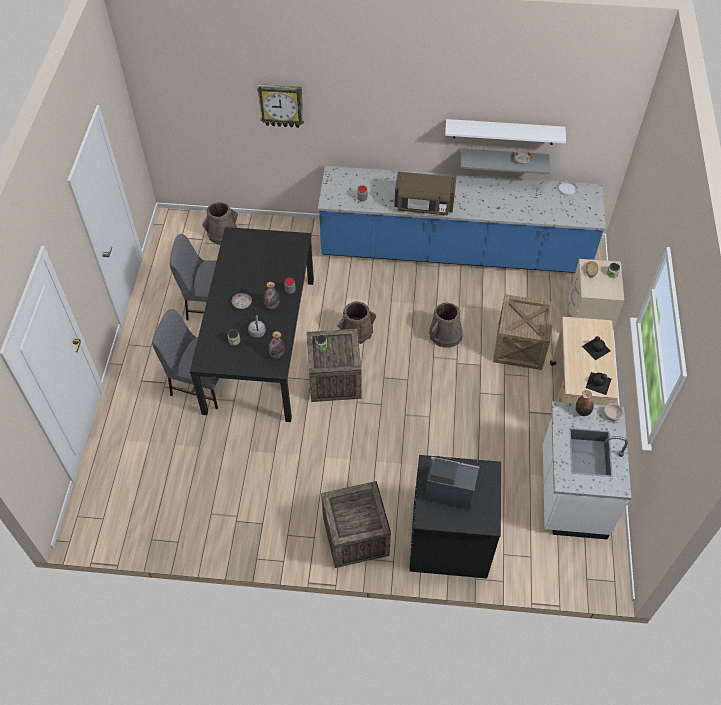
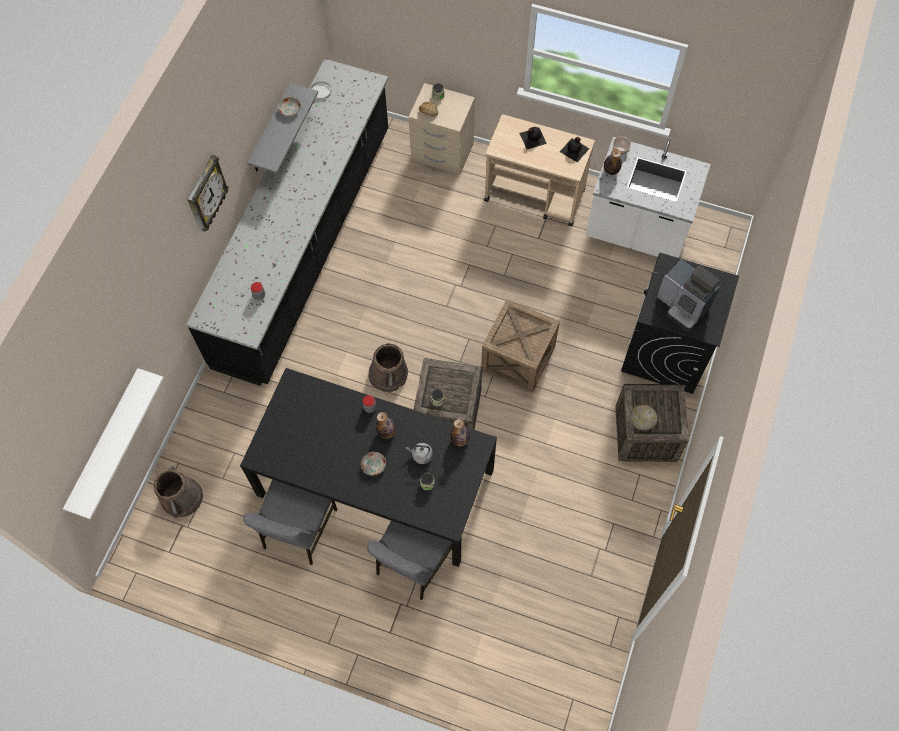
camera: 75 degrees left, 10 degrees up
wall clock [257,84,304,128] -> wall clock moved to [187,155,229,232]
blue counter [318,166,606,273] -> black counter [186,59,388,386]
brown microwave [394,172,456,215] -> none
coffee machine [424,456,480,509] -> coffee machine turned 75 degrees counterclockwise [657,259,720,332]
brown bucket [429,303,463,348] -> none
white shelf [445,119,566,145] -> white shelf moved to [63,368,164,519]
crate [493,294,554,370] -> crate moved to [481,299,560,393]
none -> bowl [630,404,658,430]

